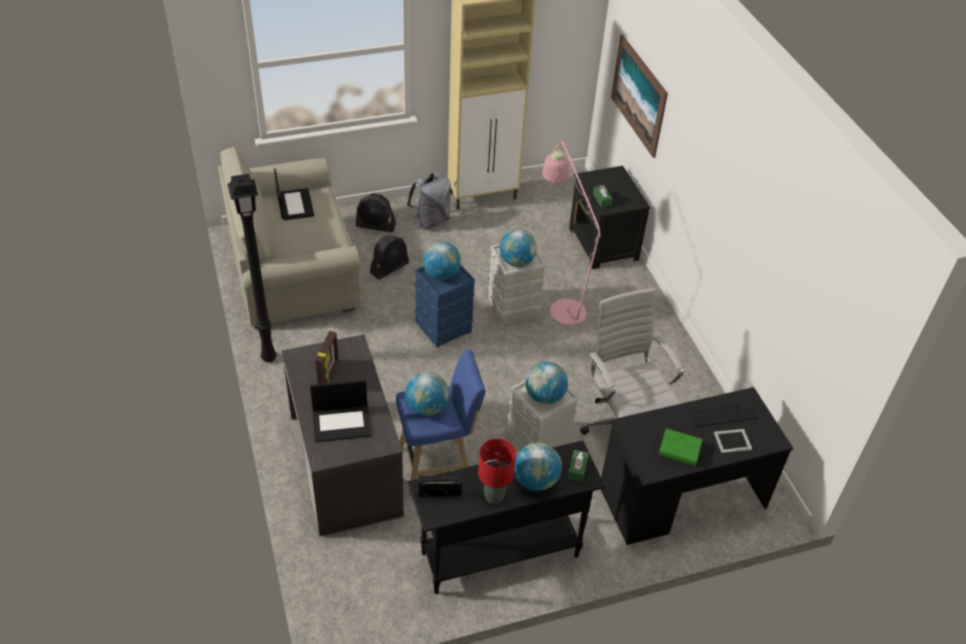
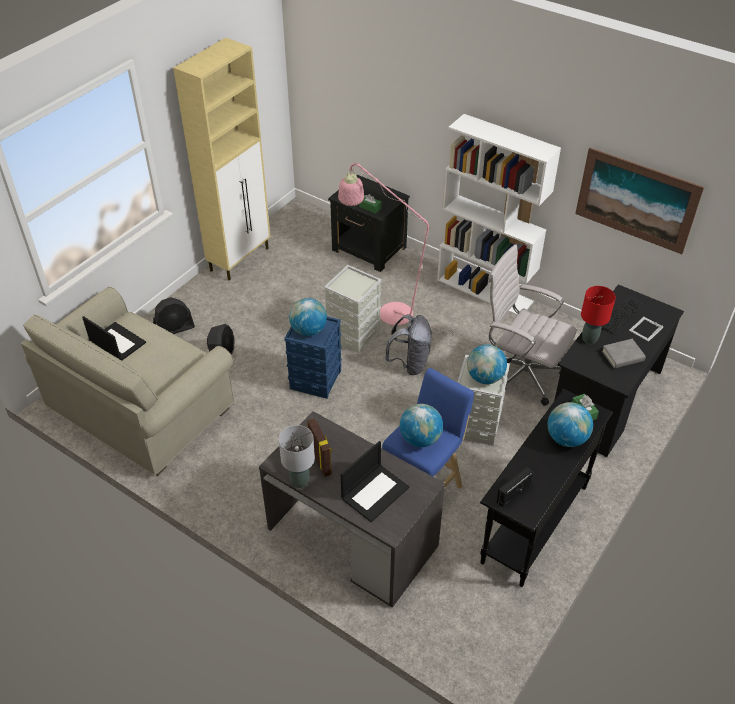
camera: 35 degrees left, 0 degrees up
black floor lamp [227,174,277,363] -> none
grey backpack [407,173,451,229] -> grey backpack moved to [385,314,432,375]
red table lamp [478,439,516,504] -> red table lamp moved to [581,286,616,344]
globe [500,229,537,267] -> none
picture [611,34,668,158] -> picture moved to [575,148,704,254]
green book [658,428,703,466] -> grey book [602,339,646,369]
none -> grey table lamp [279,425,315,488]
none -> white bookcase [437,114,561,315]

